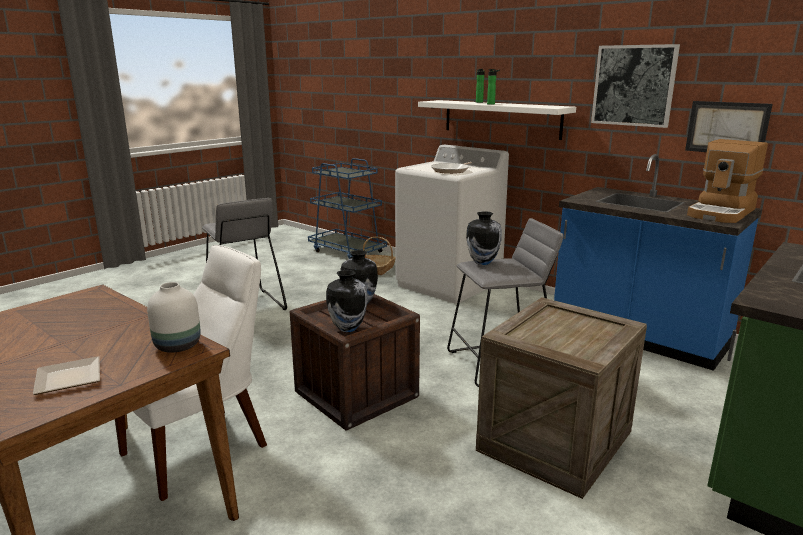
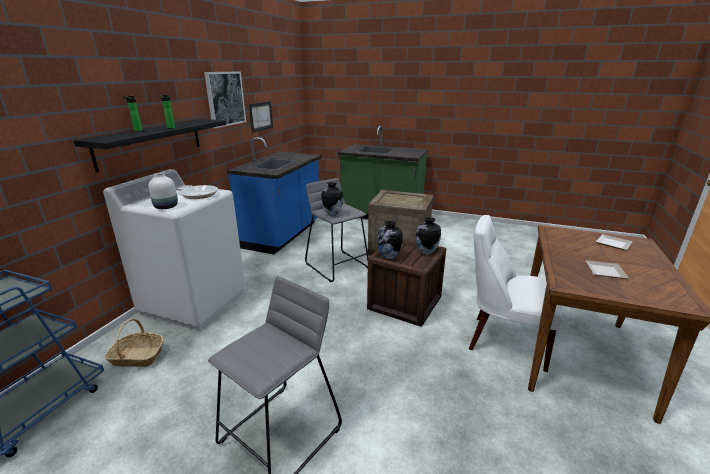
camera: 110 degrees left, 5 degrees up
white vase [147,282,201,353] -> white vase moved to [148,173,178,209]
white shelf [418,100,576,140] -> black shelf [74,119,226,173]
coffee machine [687,139,768,223] -> none
none -> plate [585,260,629,279]

